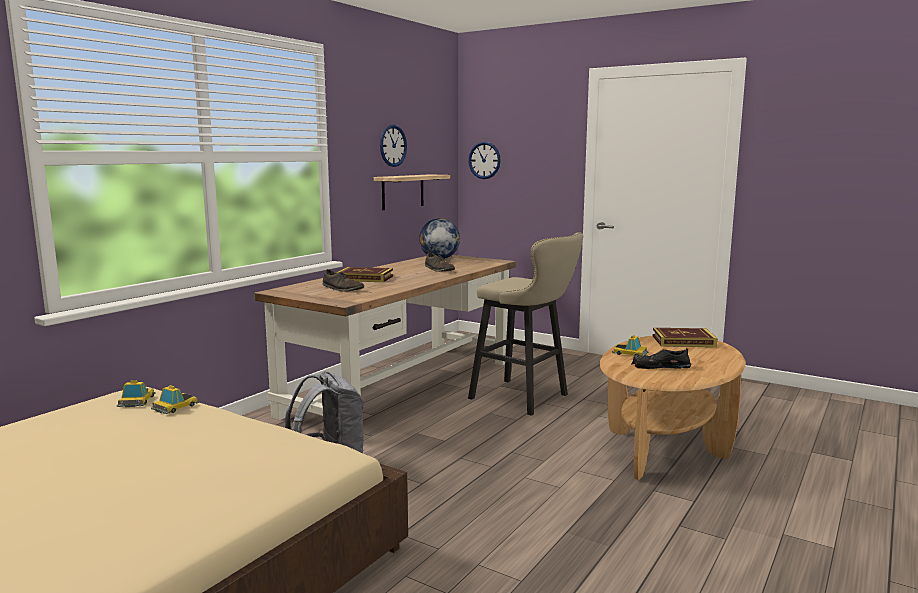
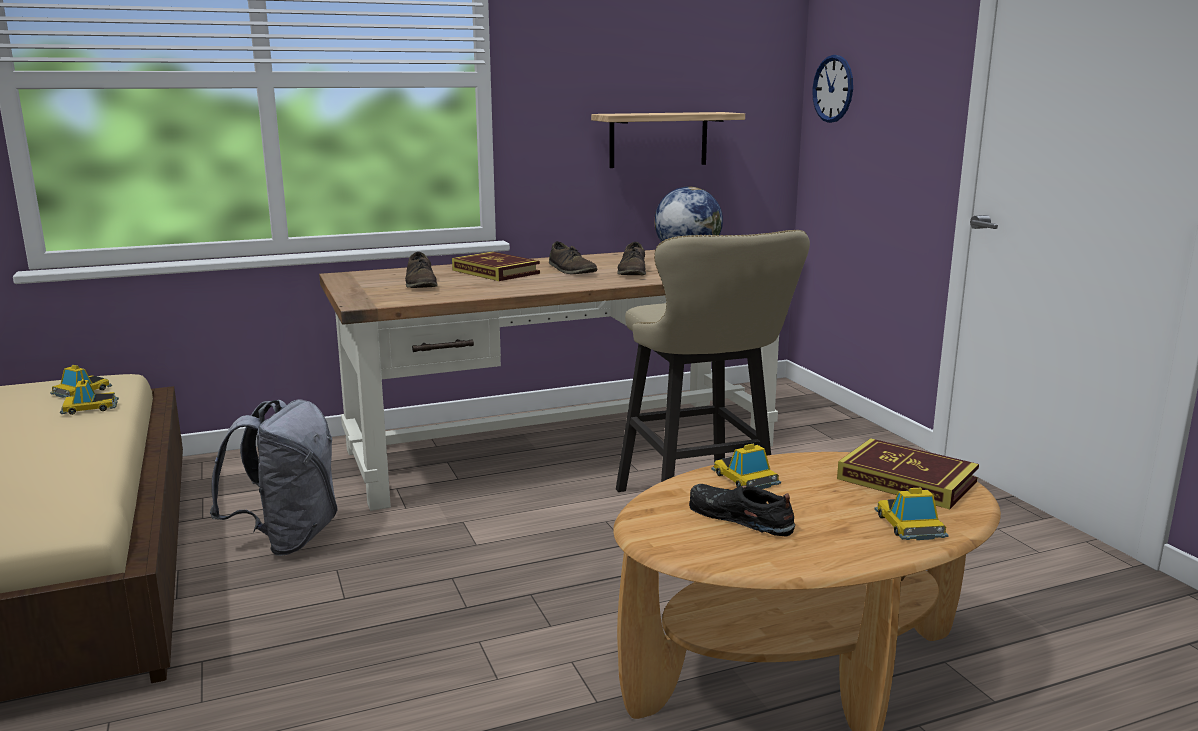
camera: 35 degrees right, 5 degrees up
wall clock [380,125,407,167] -> none
none -> brown shoe [549,241,597,274]
none -> toy car [874,488,949,540]

